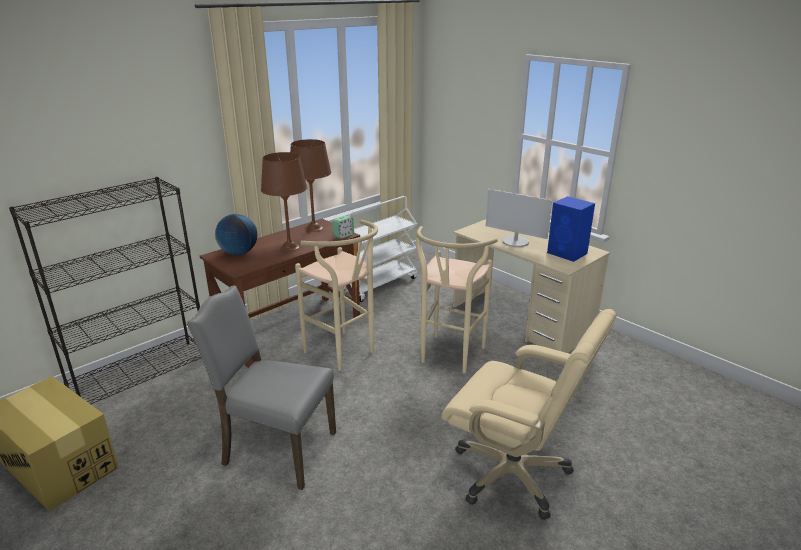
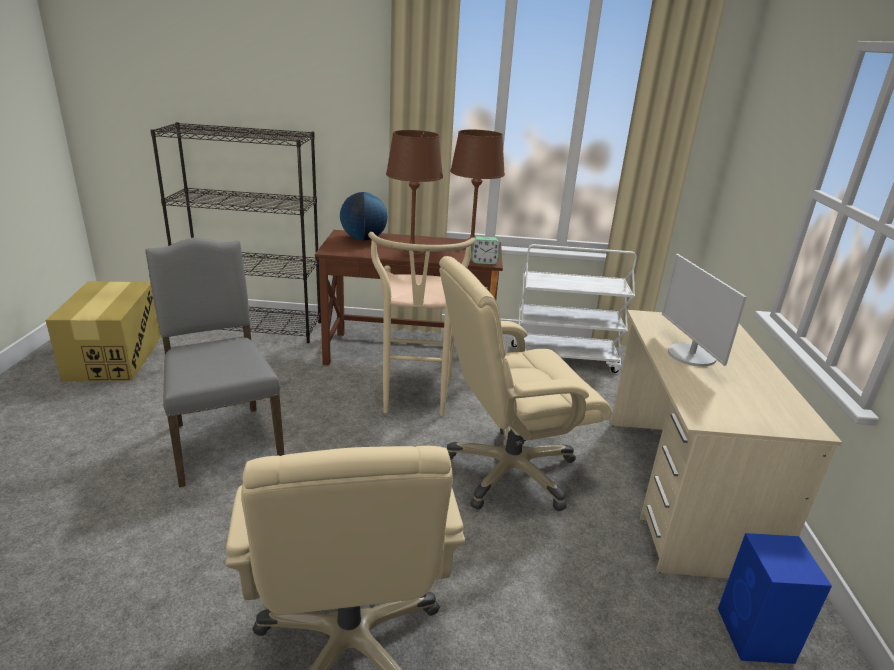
camera: 45 degrees right, 0 degrees up
beige stool [416,226,498,373] -> beige office chair [439,256,612,511]
blue speaker [547,196,595,262] -> blue speaker moved to [718,533,832,664]

